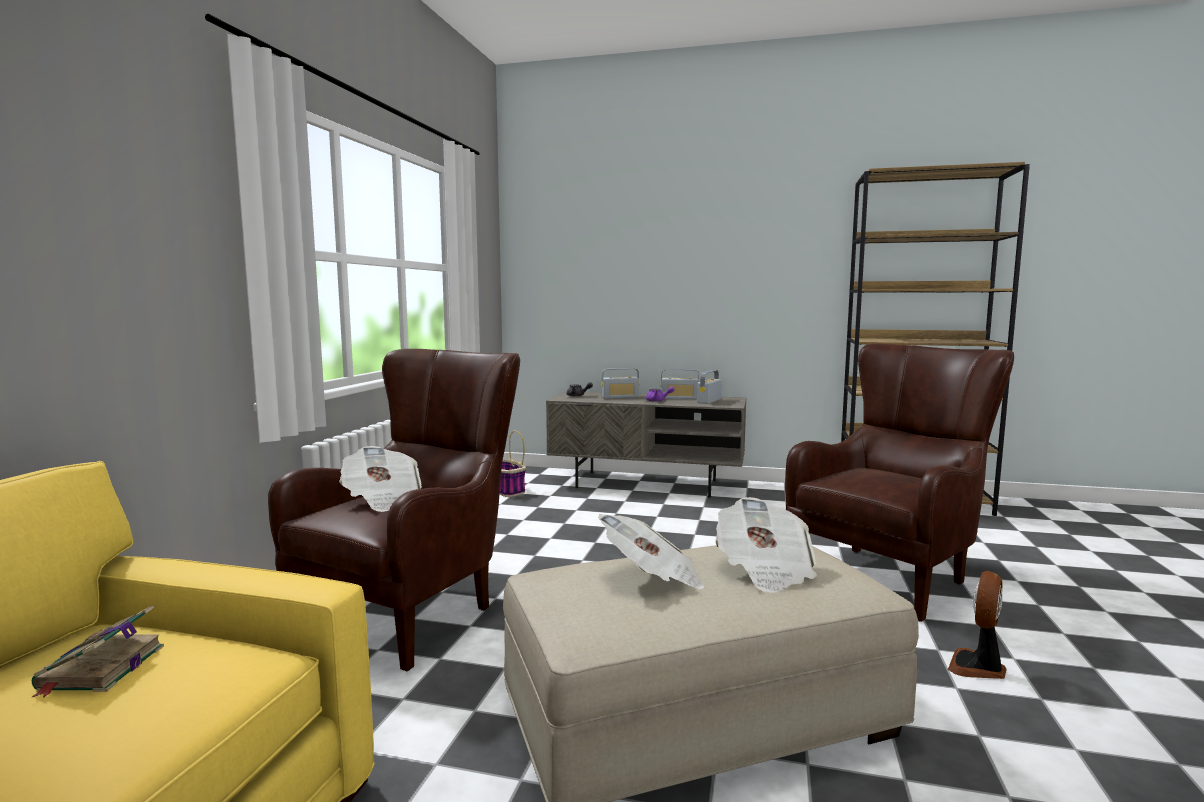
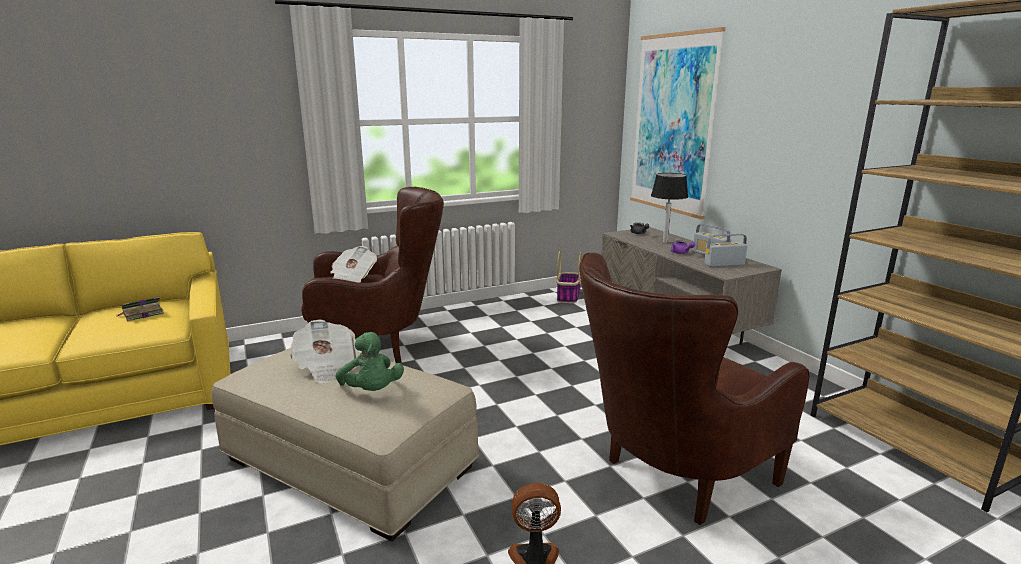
camera: 50 degrees right, 10 degrees up
radio [601,368,640,399] -> table lamp [651,173,688,243]
newspaper [715,497,817,593] -> green plush toy [336,332,404,391]
brown armchair [785,343,1014,622] -> brown armchair turned 135 degrees clockwise [579,253,810,525]
none -> picture [630,27,726,219]

